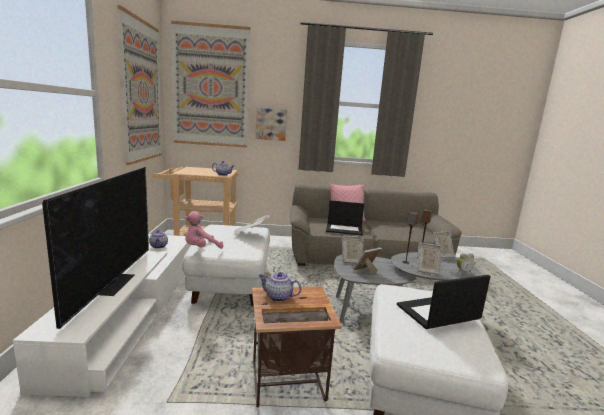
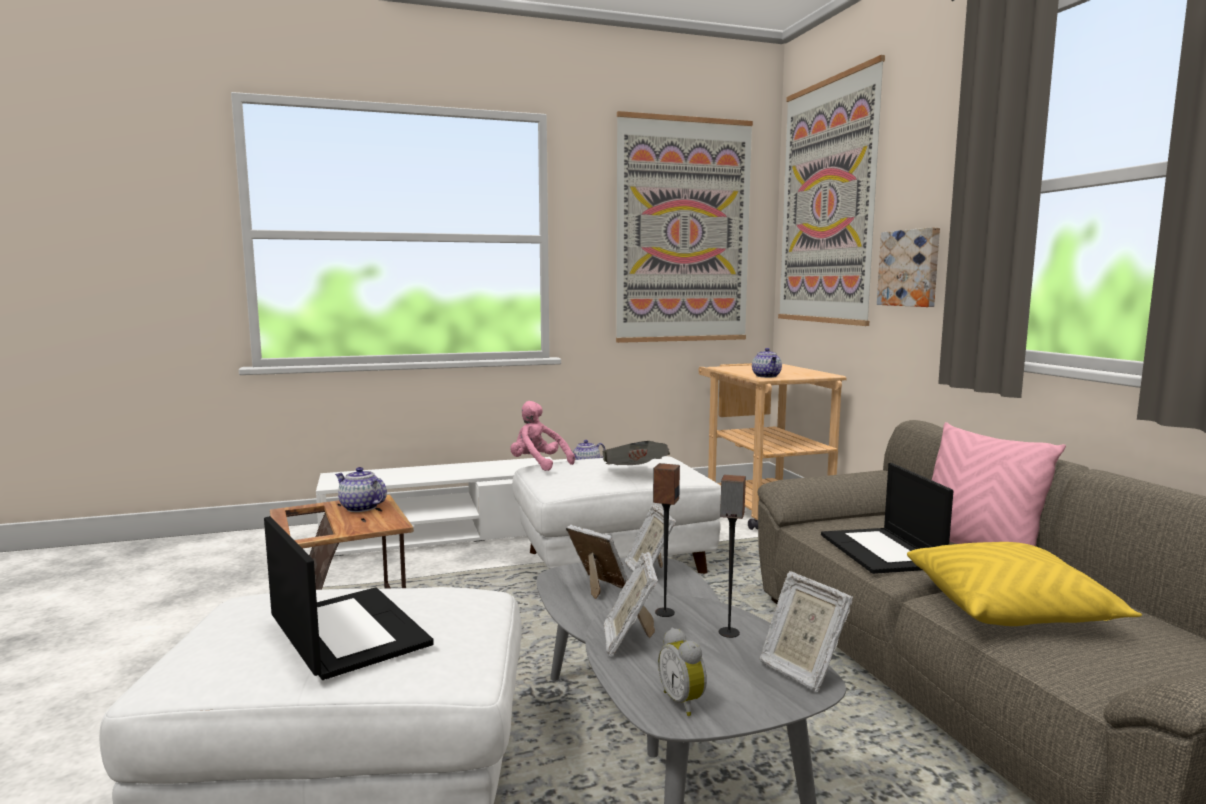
camera: 75 degrees right, 5 degrees down
television [42,167,149,329] -> none
teapot [259,272,302,302] -> teapot turned 60 degrees counterclockwise [335,467,387,512]
none -> yellow pillow [907,542,1142,626]

